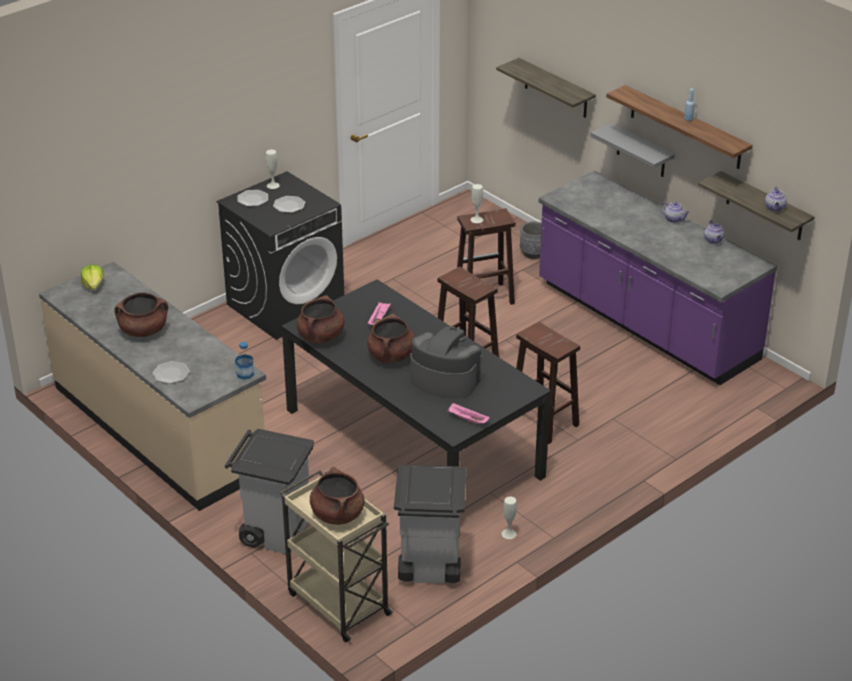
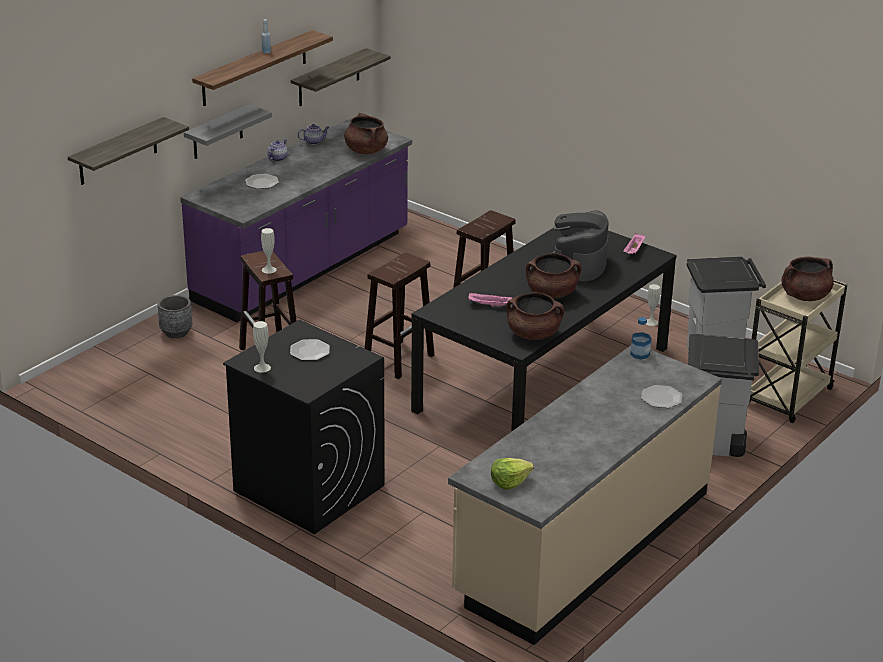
camera: 100 degrees left, 5 degrees down
brown cooking pot [114,292,168,337] -> brown cooking pot moved to [344,113,388,154]
plate [238,190,268,206] -> plate moved to [245,174,279,189]
teapot [765,187,787,212] -> none

